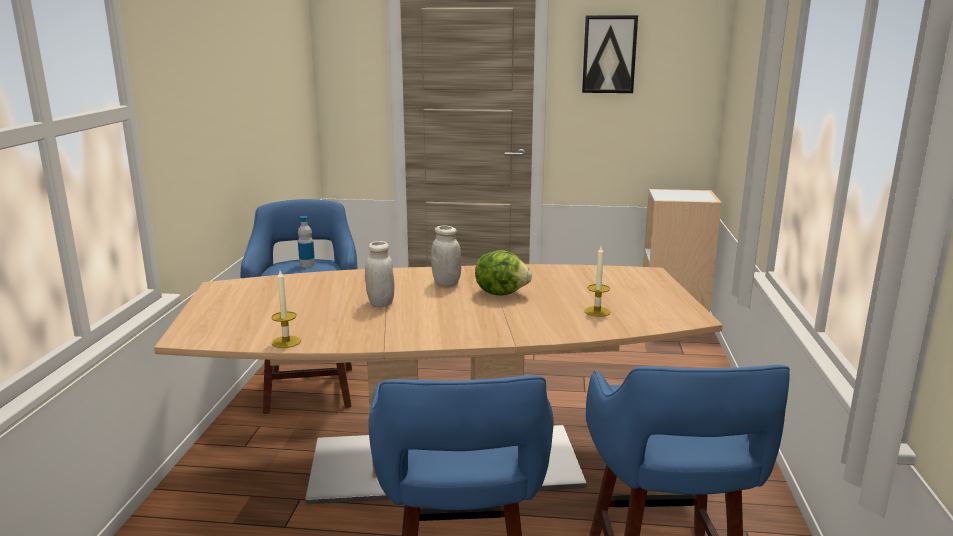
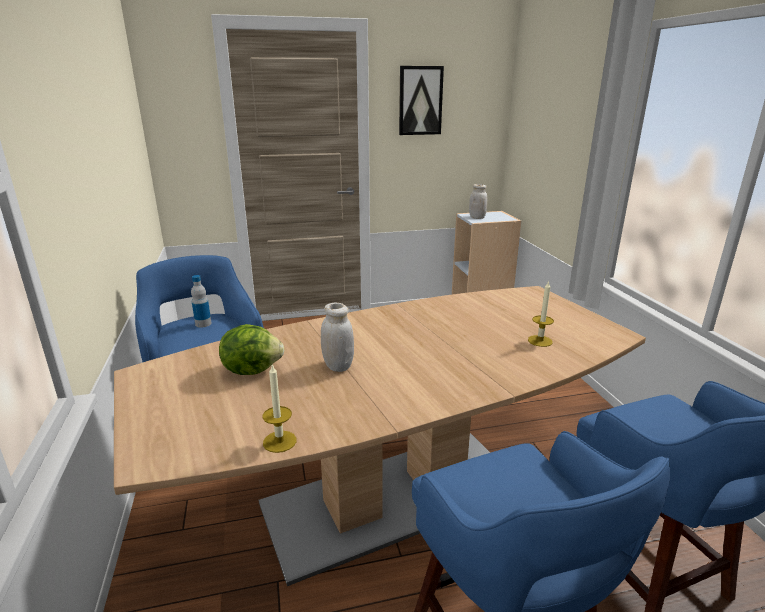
camera: 20 degrees left, 5 degrees up
white jar [431,225,461,287] -> white jar moved to [469,184,488,219]
lettuce [475,250,532,295] -> lettuce moved to [219,324,285,375]

